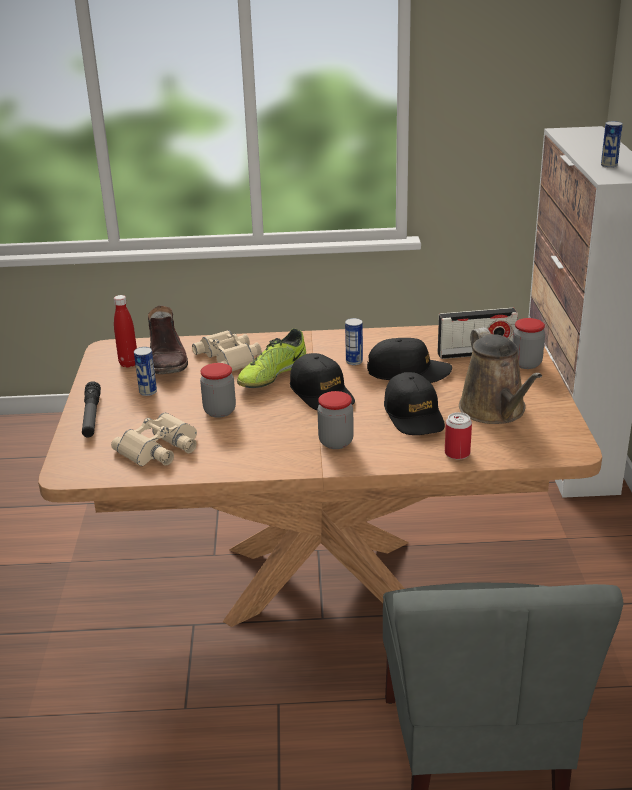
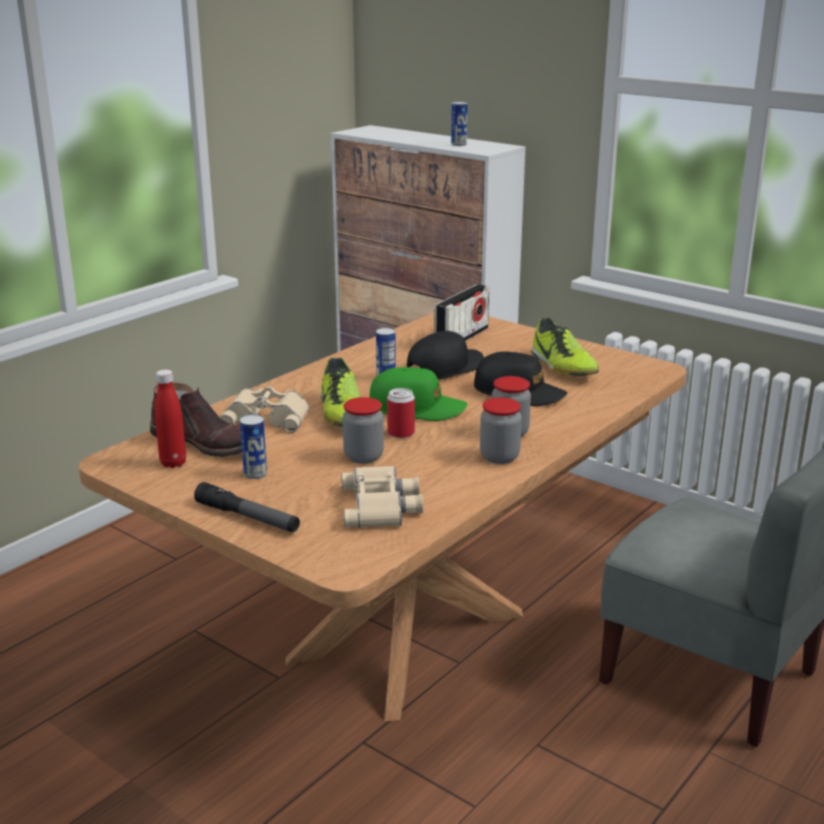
camera: 50 degrees left, 5 degrees down
black cap [290,353,355,410] -> green cap [369,367,467,421]
can [445,412,472,459] -> can moved to [387,388,415,438]
brown watering can [459,327,542,424] -> shoe [531,318,599,376]
jar [512,318,545,369] -> jar moved to [480,397,522,464]

